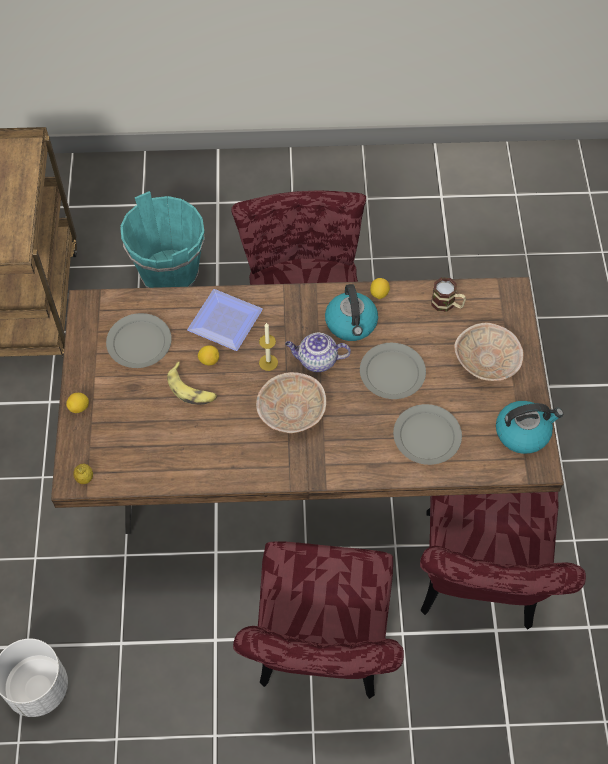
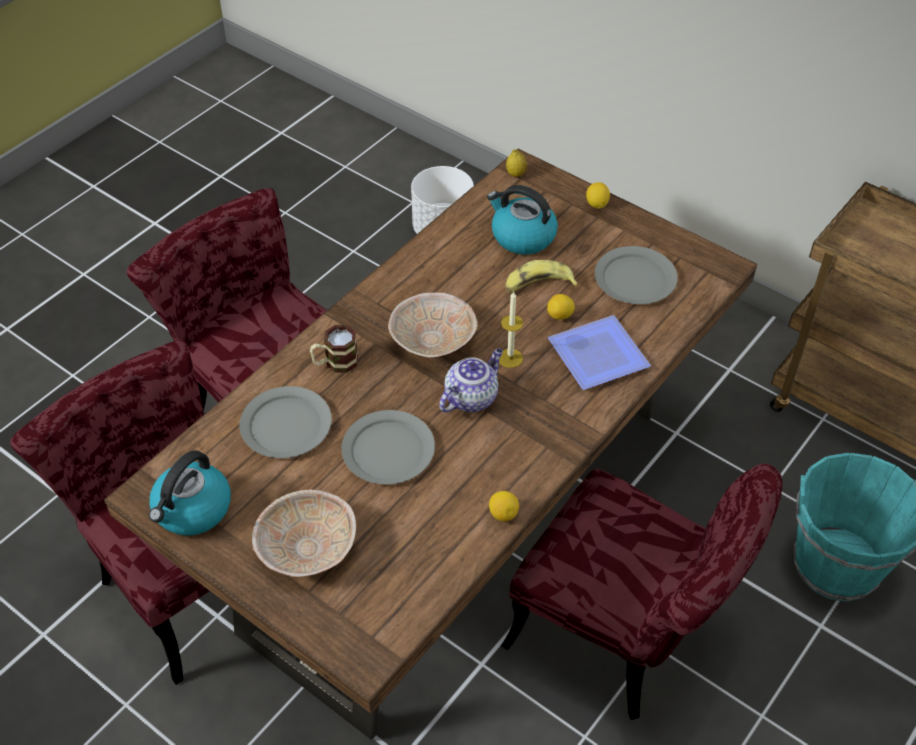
camera: 130 degrees right, 10 degrees down
kettle [325,284,378,341] -> kettle moved to [487,185,558,255]
mug [431,277,466,312] -> mug moved to [310,325,358,373]

